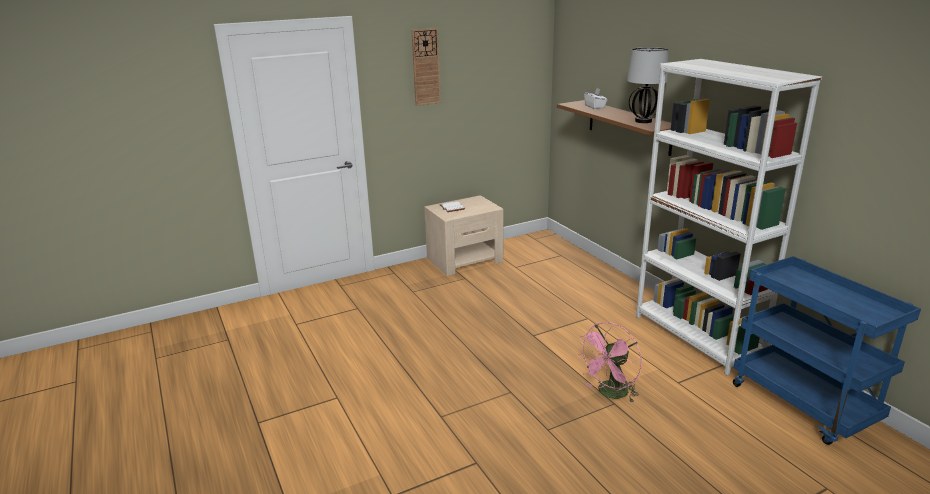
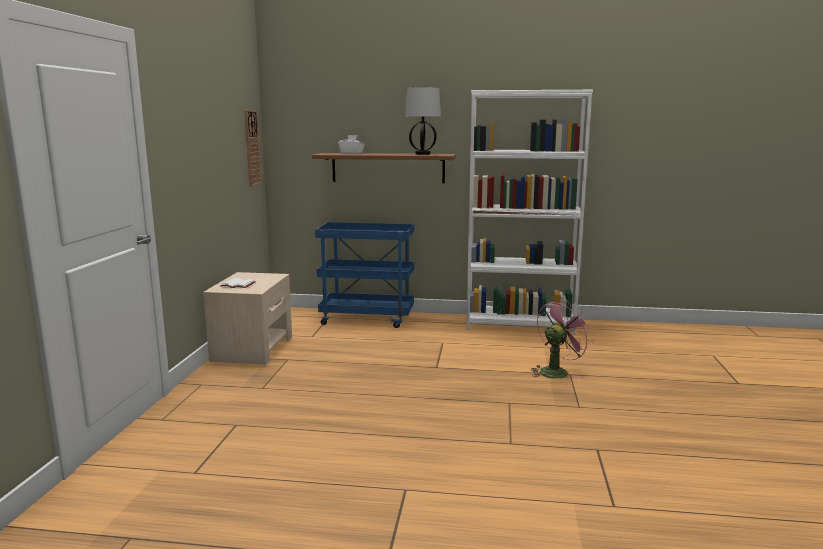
camera: 55 degrees left, 10 degrees down
wall clock [412,28,441,106] -> wall clock moved to [245,110,262,187]
pink fan [577,322,642,403] -> pink fan turned 120 degrees counterclockwise [531,300,593,378]
blue cart [733,256,921,445] -> blue cart moved to [315,222,414,328]

